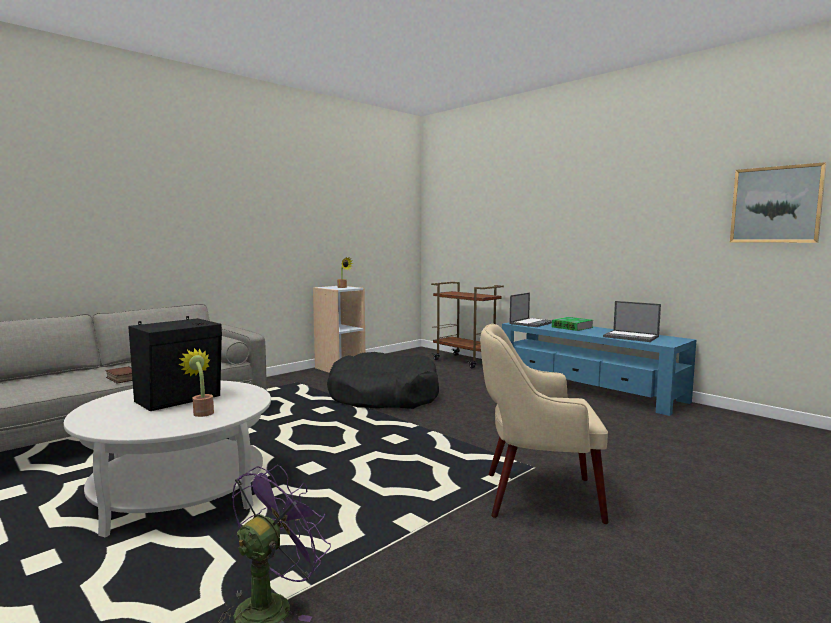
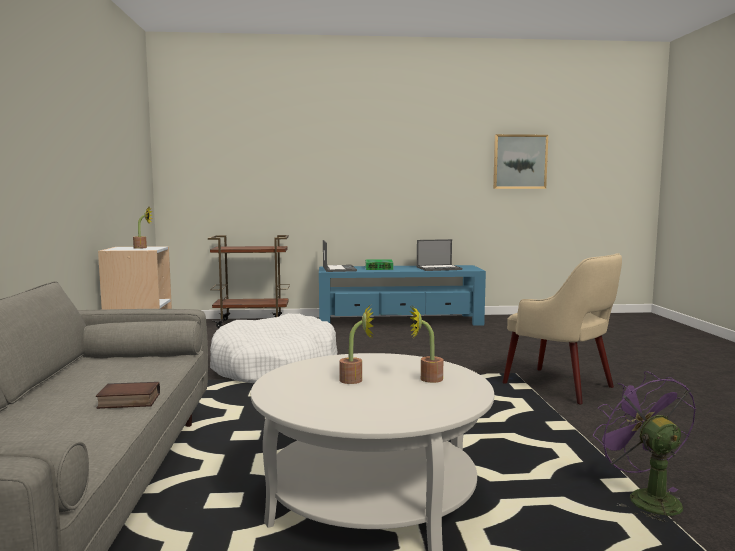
camera: 50 degrees left, 0 degrees up
black speaker [128,316,222,411] -> potted plant [339,306,374,384]
black dog bed [327,352,439,409] -> white dog bed [210,313,338,383]
beige armchair [480,324,609,524] -> beige armchair turned 90 degrees counterclockwise [502,253,622,404]

